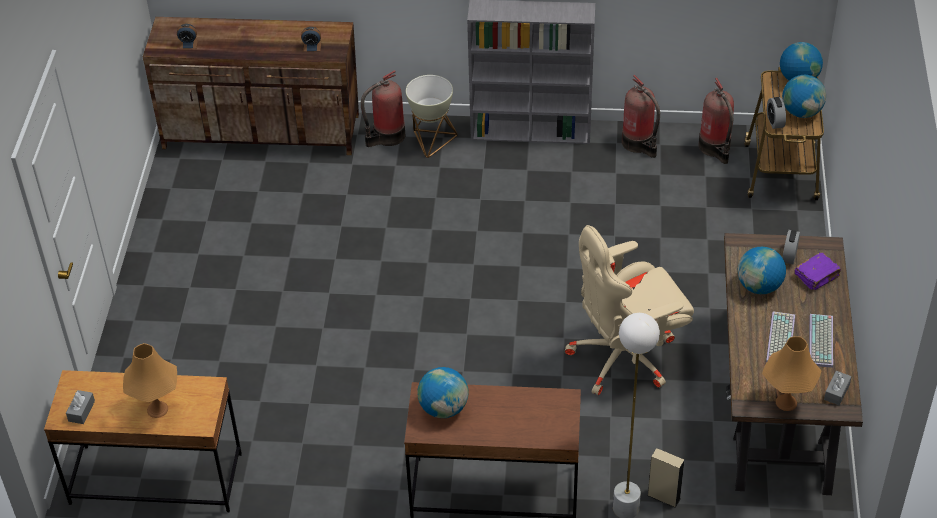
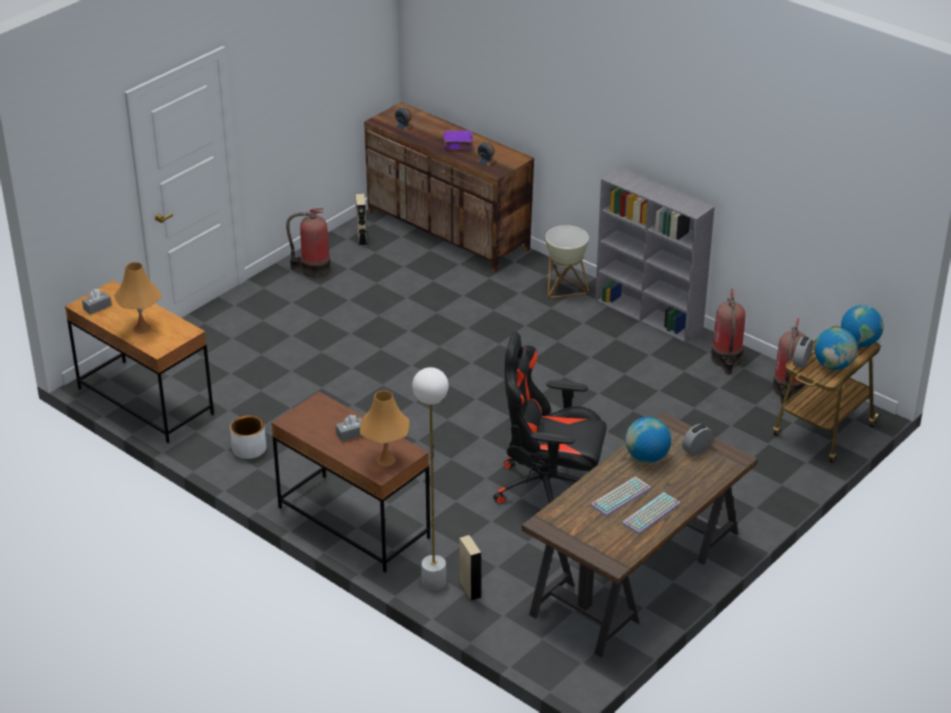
camera: 35 degrees right, 10 degrees down
fire extinguisher [361,70,405,147] -> fire extinguisher moved to [286,208,331,277]
globe [417,367,469,418] -> none
beige office chair [565,225,694,395] -> black office chair [493,331,607,504]
orange table lamp [762,336,822,411] -> orange table lamp moved to [360,390,409,467]
purple book [795,252,841,290] -> purple book moved to [444,130,473,150]
grey tissue box [824,371,852,405] -> grey tissue box moved to [336,415,362,442]
none -> white planter [230,416,266,459]
none -> beige speaker [355,193,367,246]

